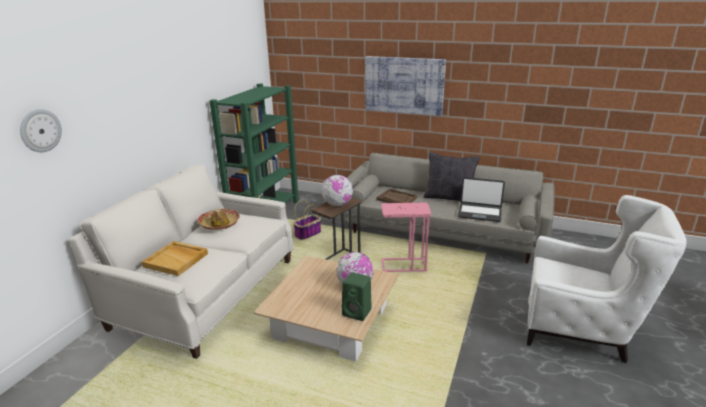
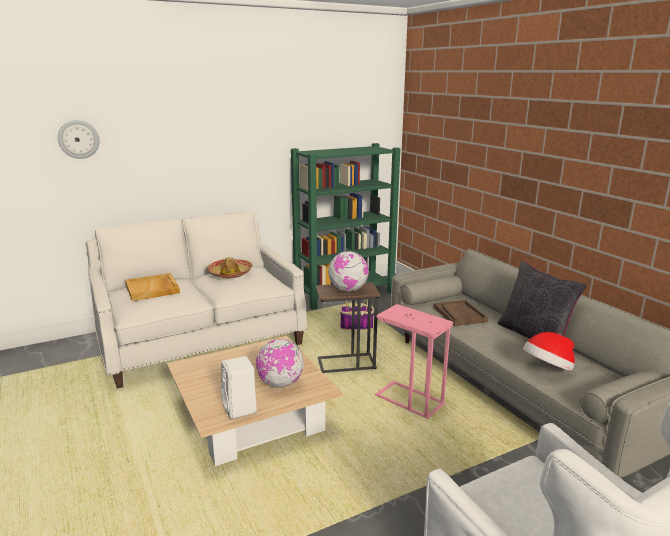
camera: 40 degrees right, 5 degrees down
green speaker [342,272,372,321] -> white speaker [221,356,257,419]
picture [365,56,446,116] -> none
laptop [458,177,505,222] -> hat [523,332,575,371]

